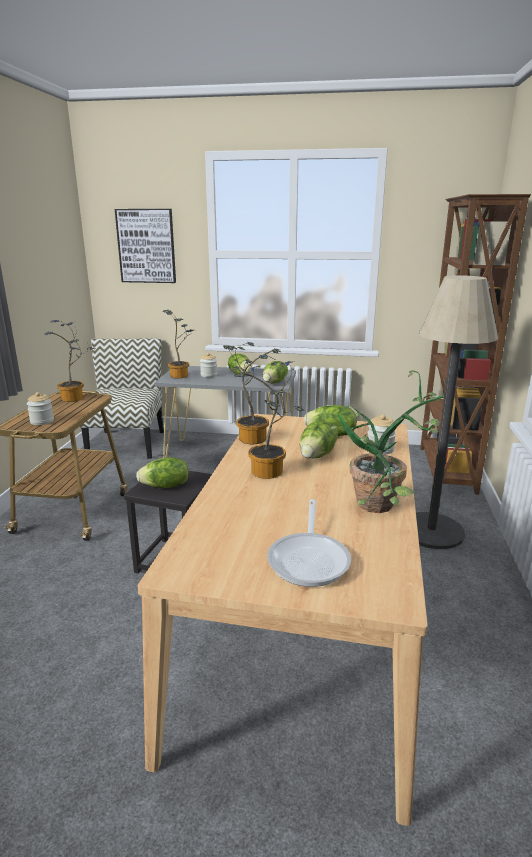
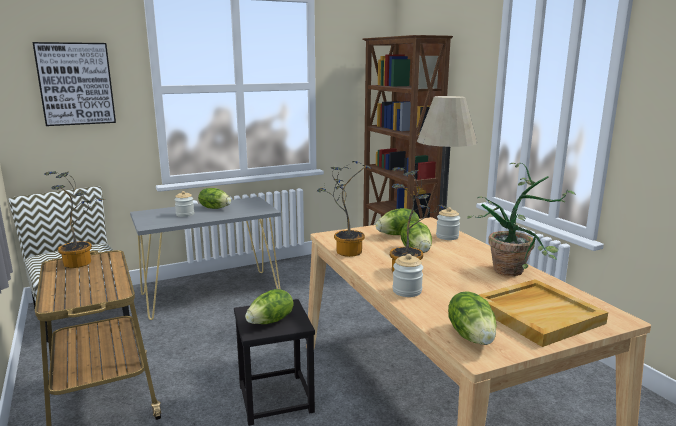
camera: 35 degrees left, 5 degrees down
jar [27,392,54,425] -> jar moved to [393,254,423,297]
potted plant [162,310,194,379] -> none
lettuce [263,361,288,383] -> lettuce moved to [448,291,497,345]
frying pan [267,499,351,587] -> beige tray [479,279,608,347]

